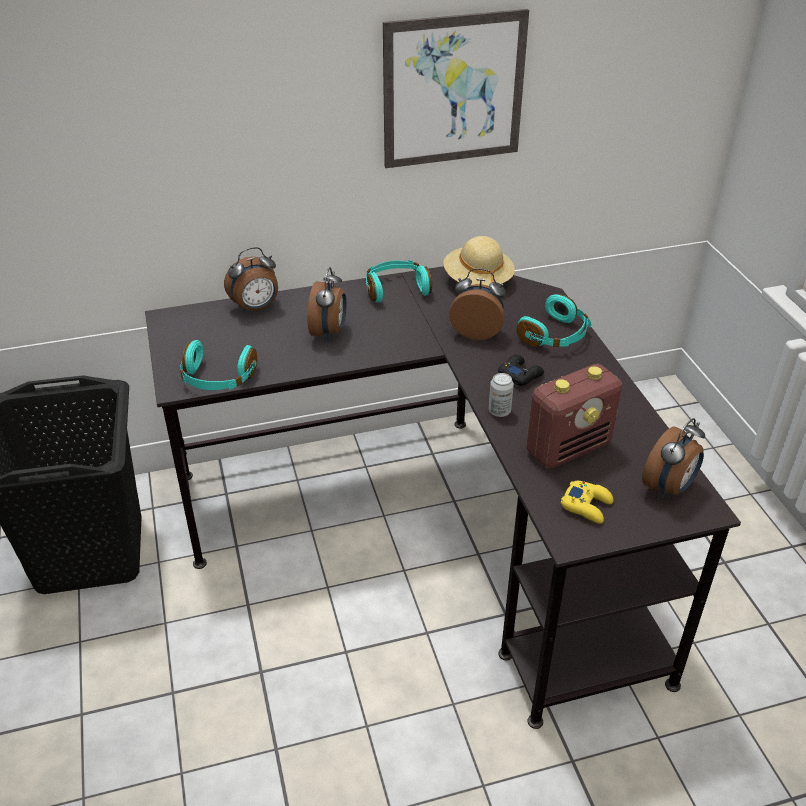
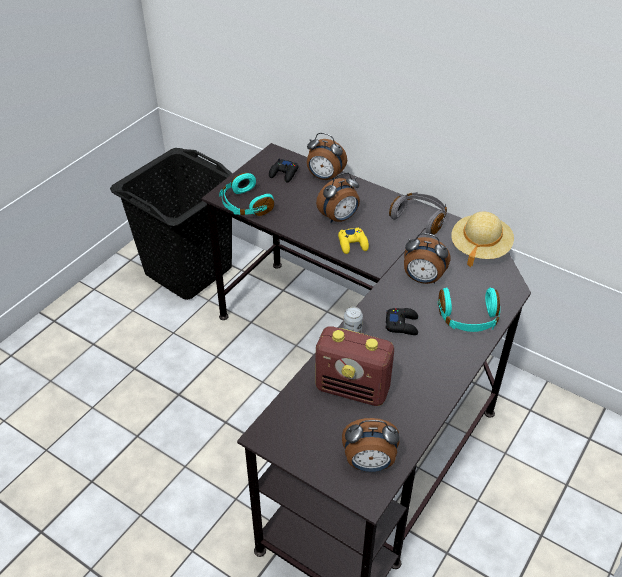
camera: 50 degrees right, 5 degrees up
turquoise headphones [366,260,432,303] -> grey headphones [389,192,447,235]
picture [383,9,529,168] -> none
alarm clock [449,268,505,340] -> alarm clock turned 135 degrees clockwise [404,233,450,284]
yellow game controller [560,481,613,524] -> yellow game controller moved to [338,228,369,254]
none -> black game controller [269,158,298,182]

